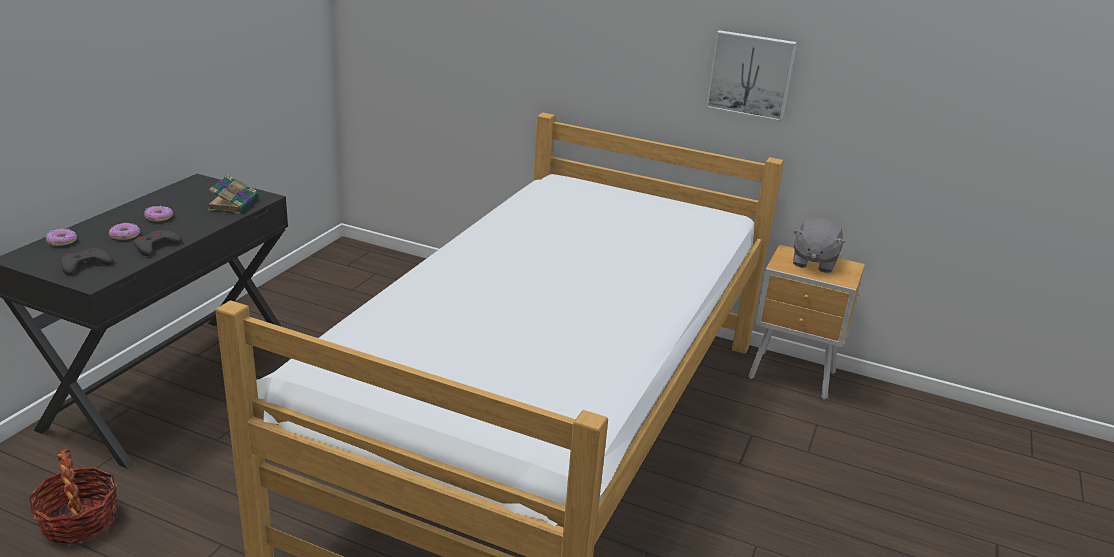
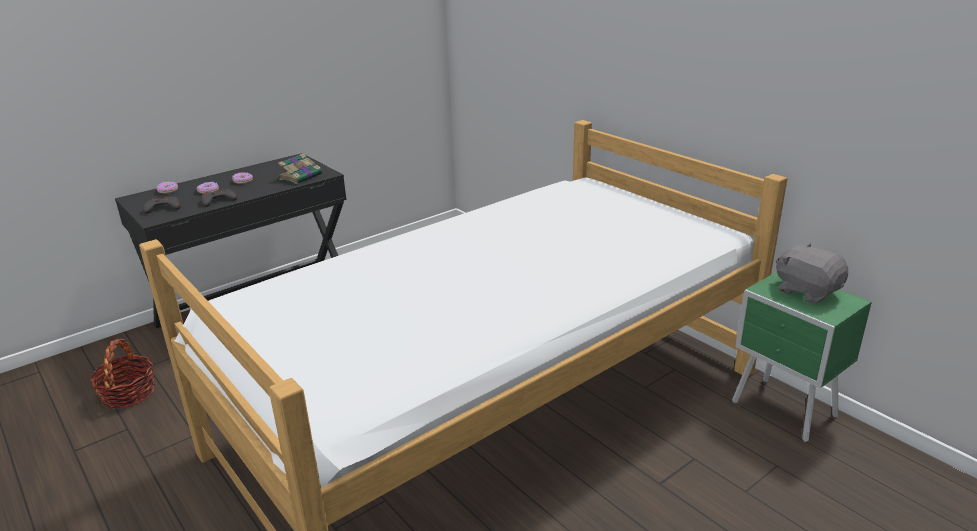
camera: 30 degrees right, 0 degrees up
picture [706,30,797,122] -> none
brown nightstand [748,245,865,400] -> green nightstand [732,272,872,442]
grey plush toy [793,218,845,273] -> grey plush toy turned 90 degrees clockwise [776,243,848,304]

